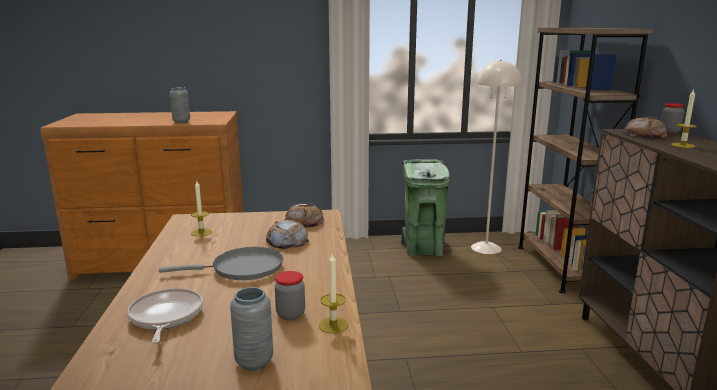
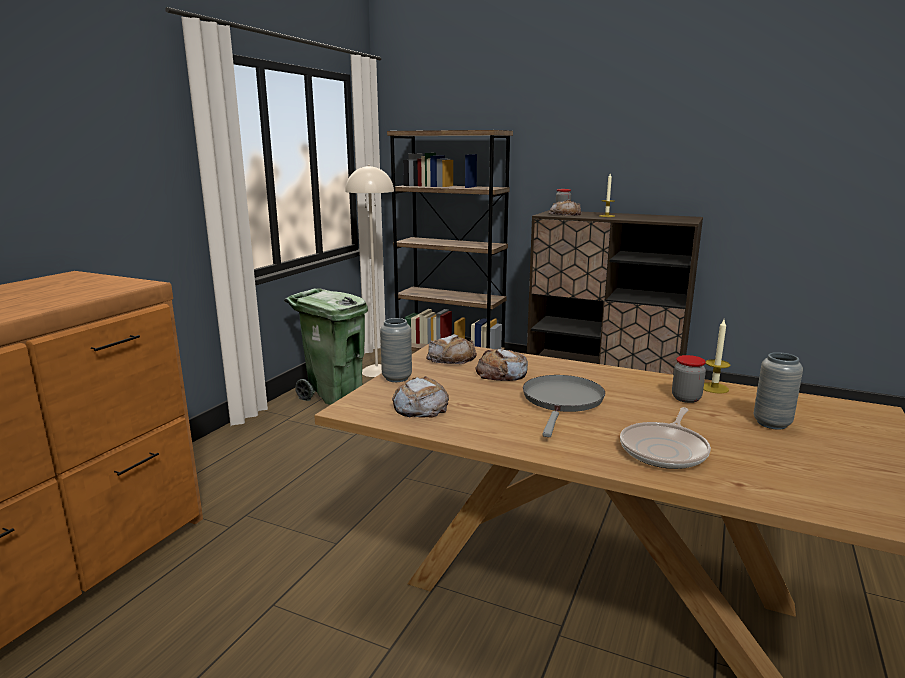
camera: 60 degrees left, 0 degrees up
frying pan [127,288,203,344] -> frying pan turned 75 degrees counterclockwise [620,407,711,469]
grey vase [170,87,190,123] -> grey vase moved to [380,318,412,382]
candle [191,181,212,237] -> bread [392,376,449,418]

